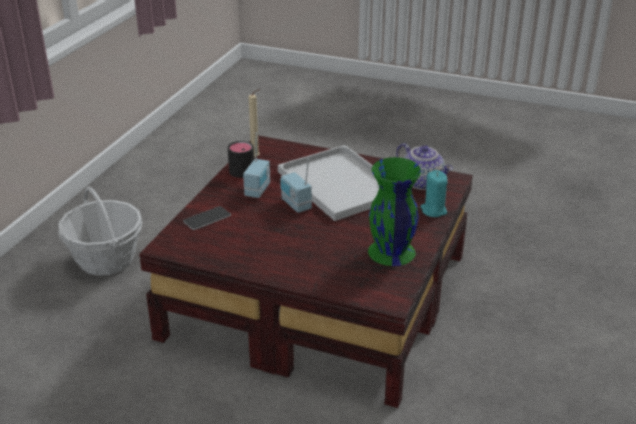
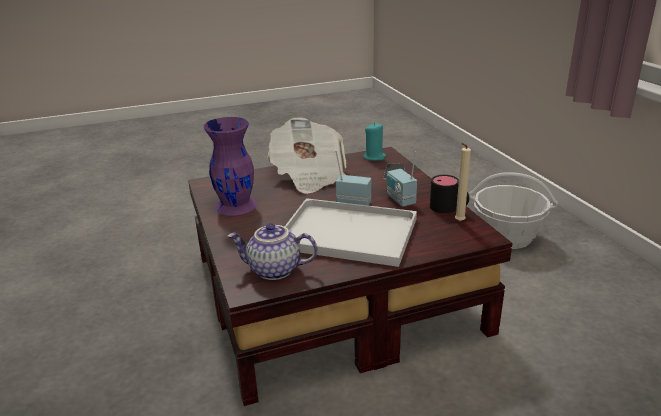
camera: 140 degrees right, 5 degrees down
green vase [368,157,421,266] -> purple vase [204,117,257,216]
turquoise candle [420,170,448,217] -> turquoise candle moved to [363,123,386,161]
none -> newspaper [267,117,346,194]

